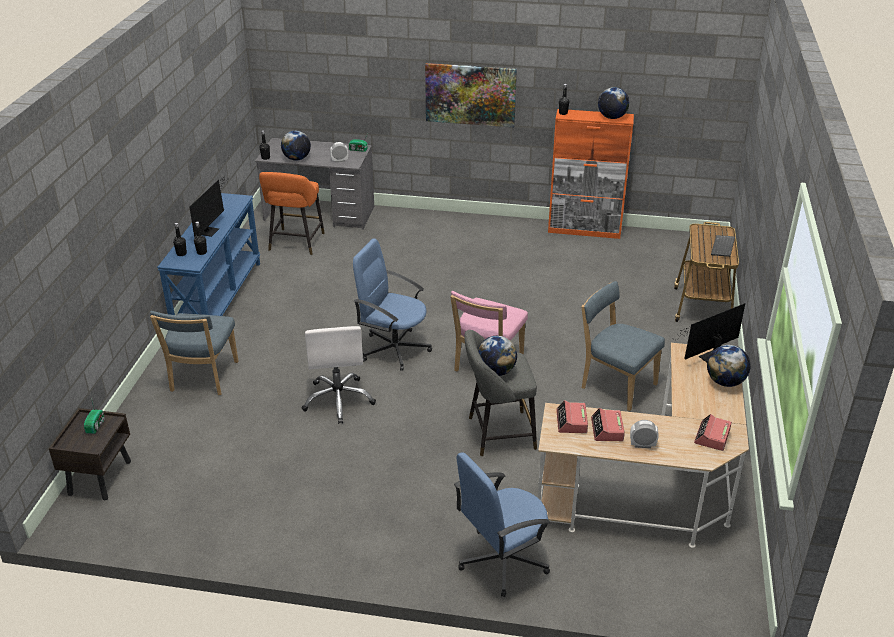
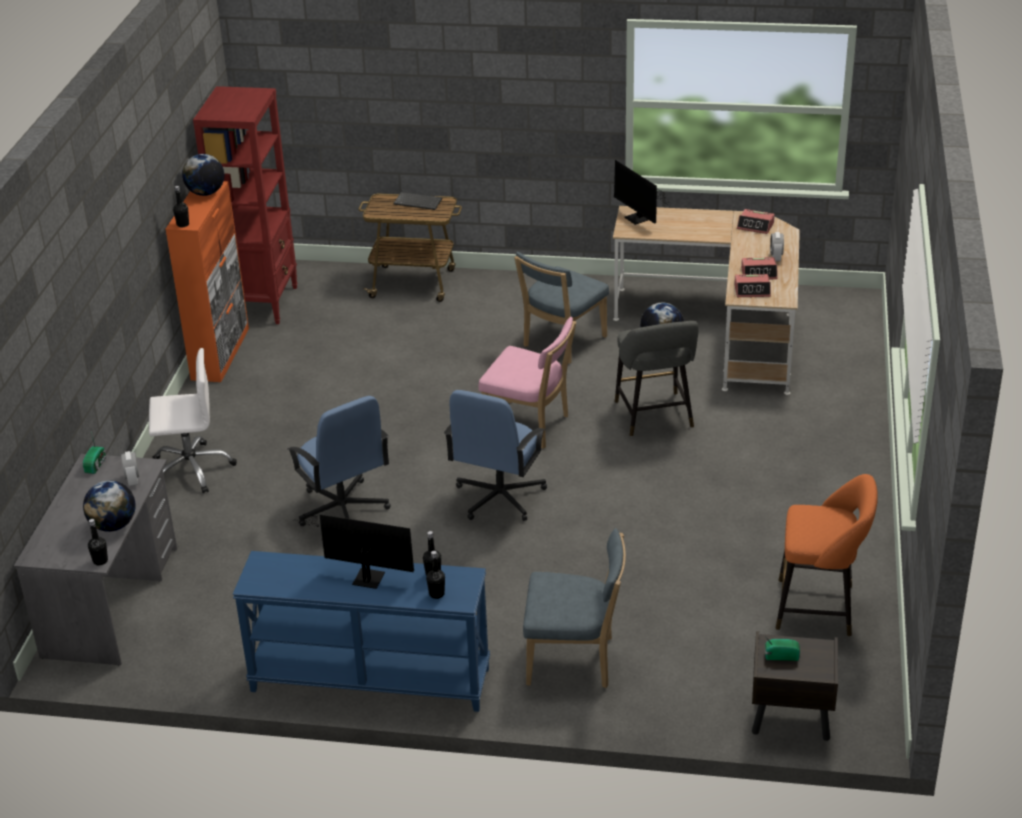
camera: 90 degrees left, 0 degrees up
orange stool [259,172,325,255] -> orange stool moved to [776,474,878,636]
white office chair [302,326,376,424] -> white office chair moved to [149,348,237,493]
picture [425,63,517,127] -> none
blue office chair [454,452,550,597] -> blue office chair moved to [288,396,391,526]
globe [707,345,751,387] -> none
none -> red bookcase [193,86,298,324]

